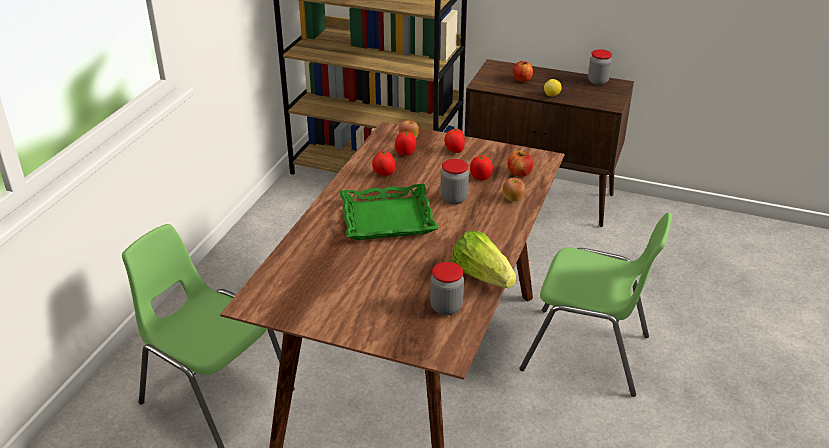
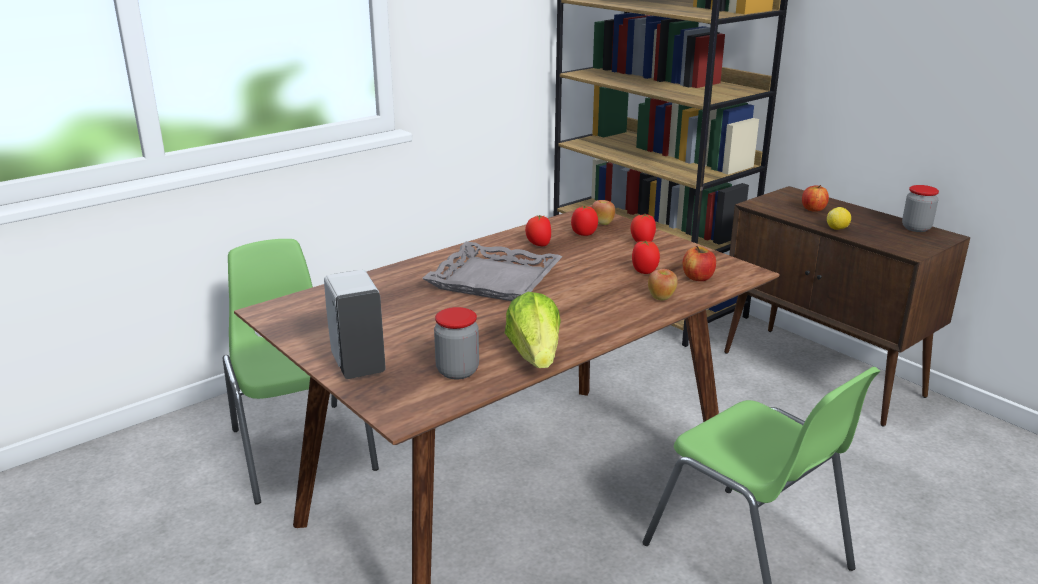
camera: 30 degrees right, 10 degrees down
green tray [340,184,438,240] -> grey tray [422,241,563,301]
jar [440,159,469,205] -> none
none -> white soap dispenser [324,270,386,379]

